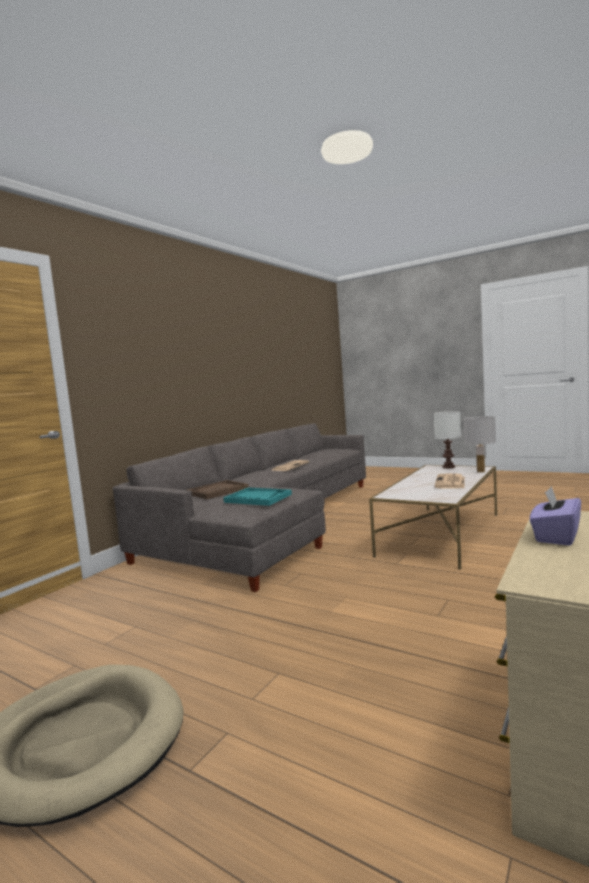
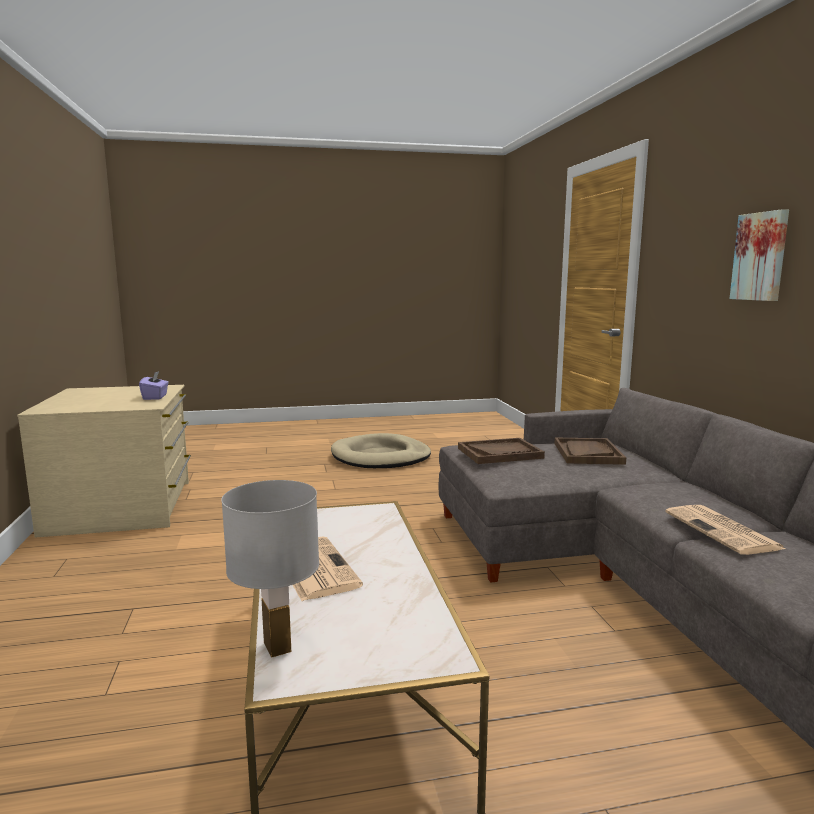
camera: 135 degrees right, 5 degrees up
turquoise tray [223,488,292,506] -> brown tray [458,438,545,464]
white table lamp [433,411,461,468] -> none
none -> picture [730,209,789,301]

